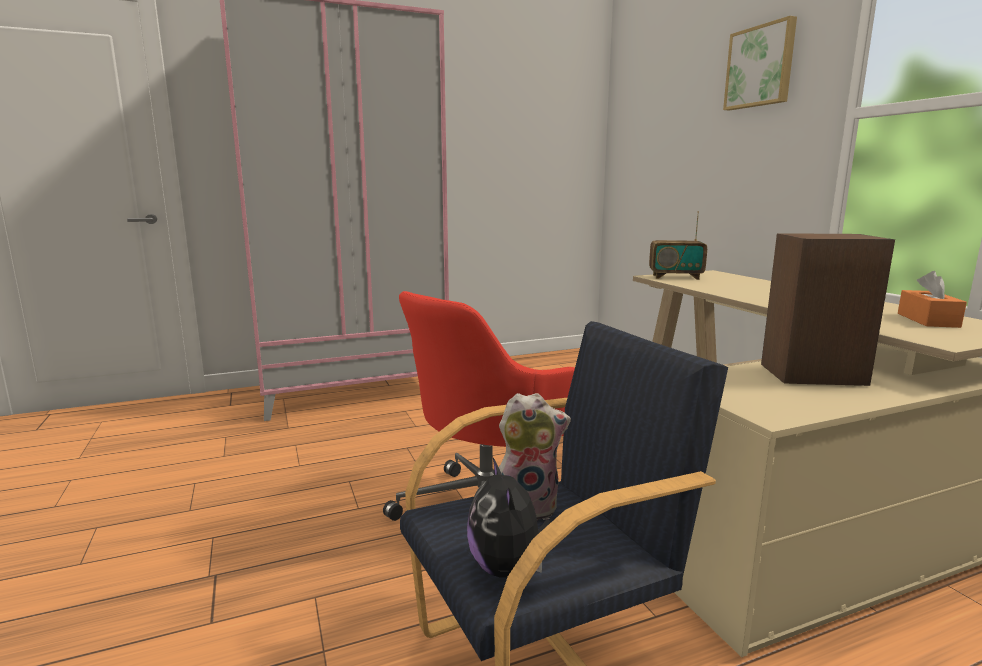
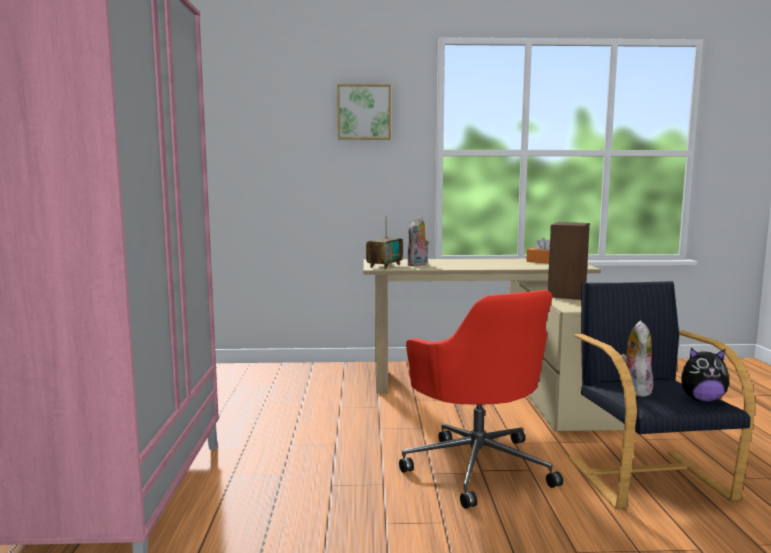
camera: 70 degrees left, 5 degrees down
none -> plush toy [408,216,429,266]

